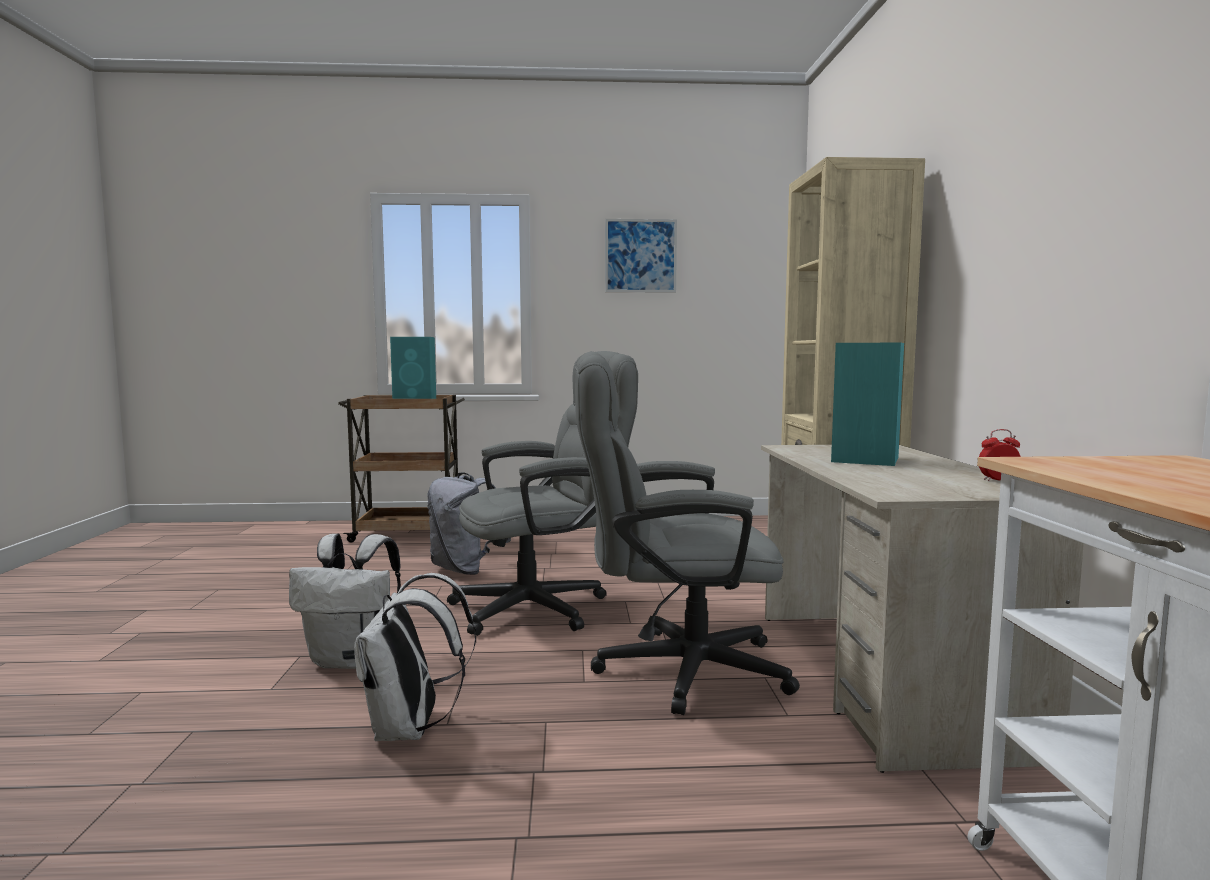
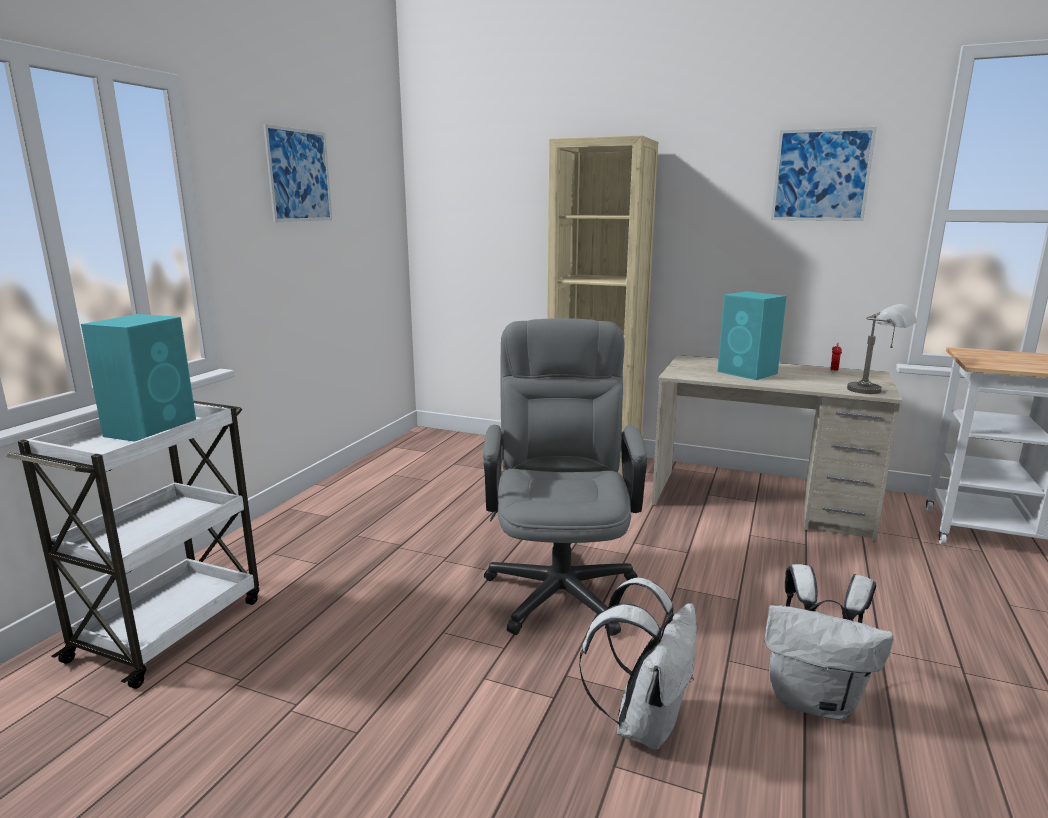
camera: 65 degrees left, 10 degrees up
brown cart [338,395,465,543] -> white cart [6,401,259,689]
grey backpack [427,472,511,575] -> none
grey office chair [575,351,800,715] -> none
none -> picture [771,127,877,221]
none -> grey table lamp [847,304,917,394]

